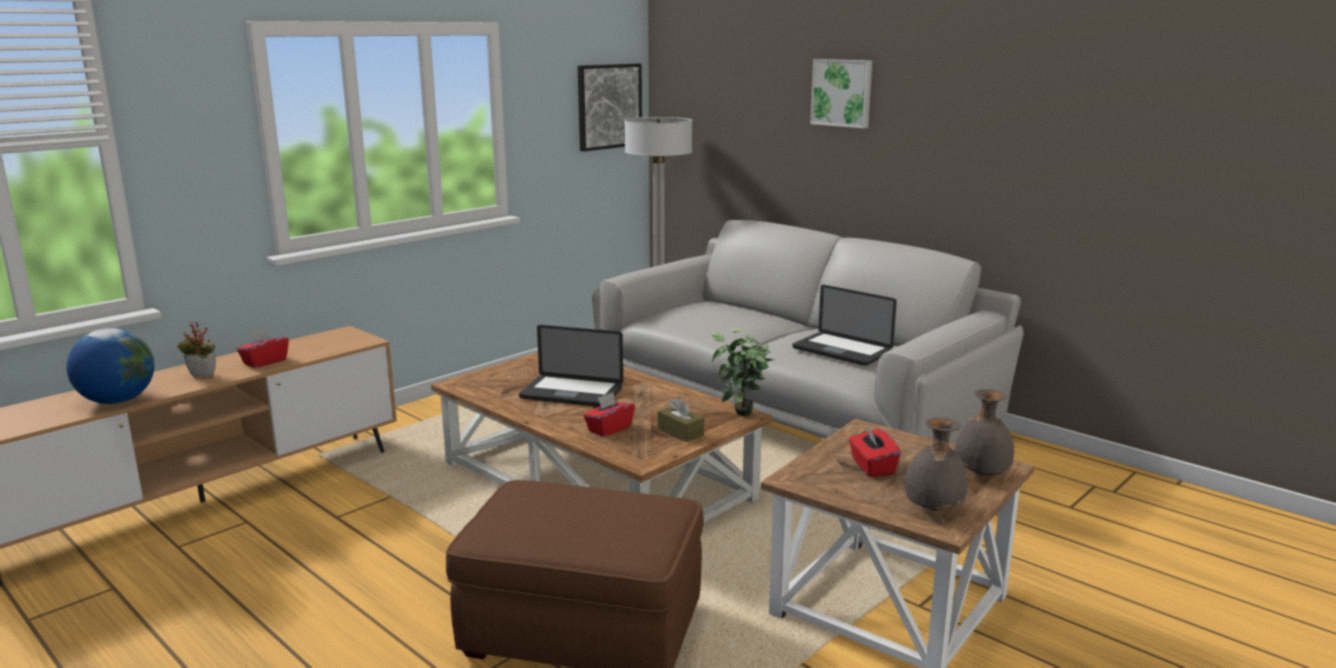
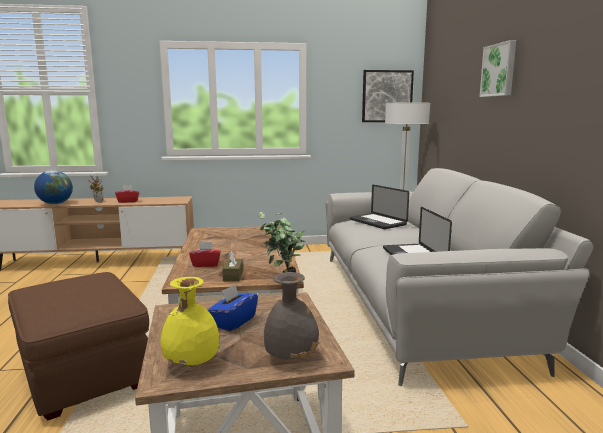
camera: 40 degrees right, 5 degrees down
laptop [519,325,623,407] -> laptop moved to [350,185,409,229]
red tissue box [849,425,901,477] -> blue tissue box [208,284,258,331]
grey vase [905,417,967,512] -> yellow vase [161,277,220,367]

